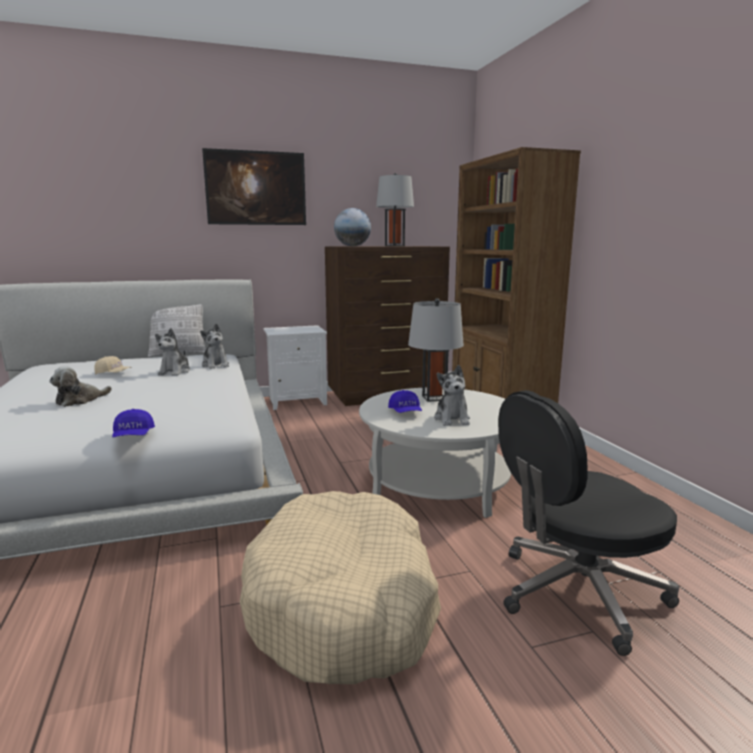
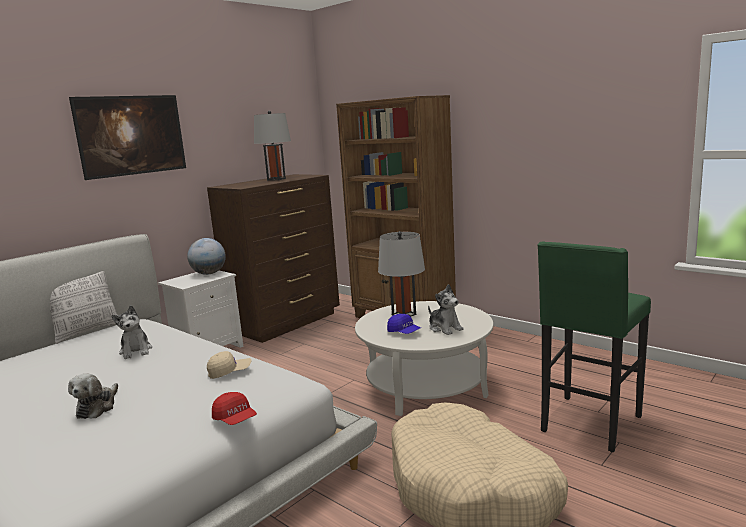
camera: 30 degrees left, 0 degrees up
beige cap [94,356,132,374] -> beige cap moved to [207,351,252,379]
blue cap [112,409,155,437] -> red cap [212,392,257,425]
plush toy [200,324,229,369] -> none
globe [334,208,371,246] -> globe moved to [187,238,226,275]
black office chair [498,390,679,656] -> green stool [537,242,651,452]

